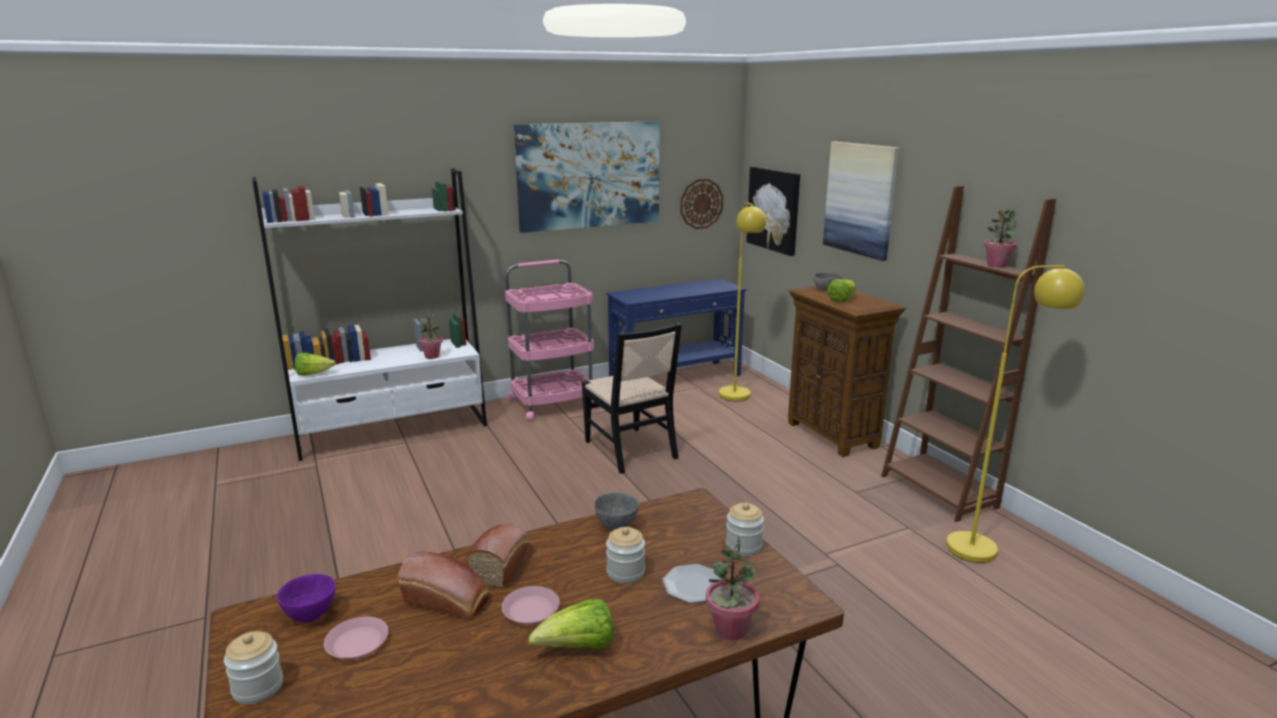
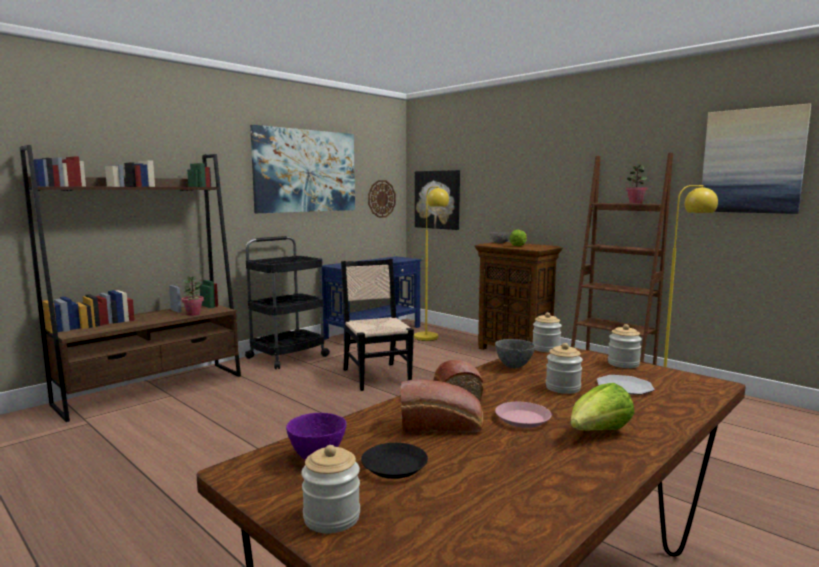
camera: 20 degrees left, 10 degrees down
white bookcase [252,168,487,461] -> brown bookcase [20,145,241,422]
lettuce [295,352,336,376] -> none
pink plate [324,616,389,659] -> black plate [361,443,428,479]
pink cart [505,260,598,421] -> black cart [245,236,330,369]
chair [582,323,682,474] -> chair turned 150 degrees counterclockwise [341,259,414,391]
potted plant [706,537,759,640] -> none
picture [823,142,899,261] -> picture moved to [702,103,811,214]
none -> jar [533,312,562,352]

